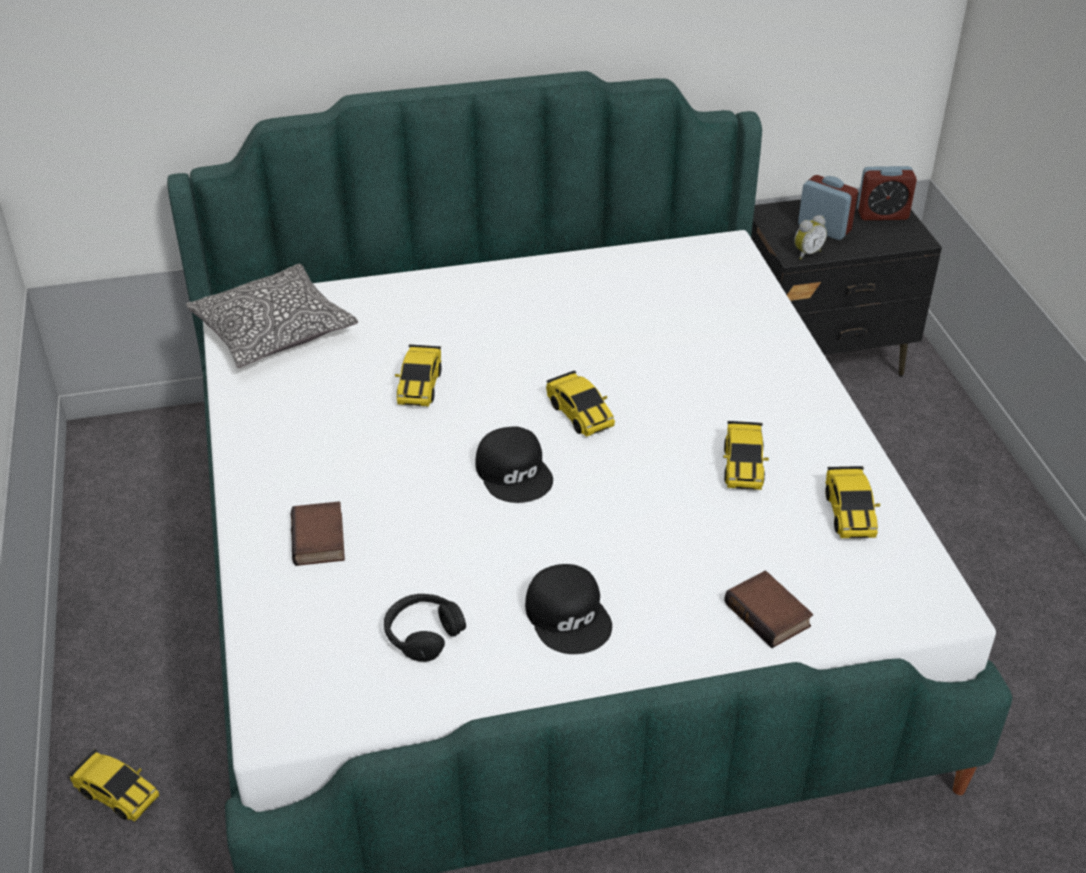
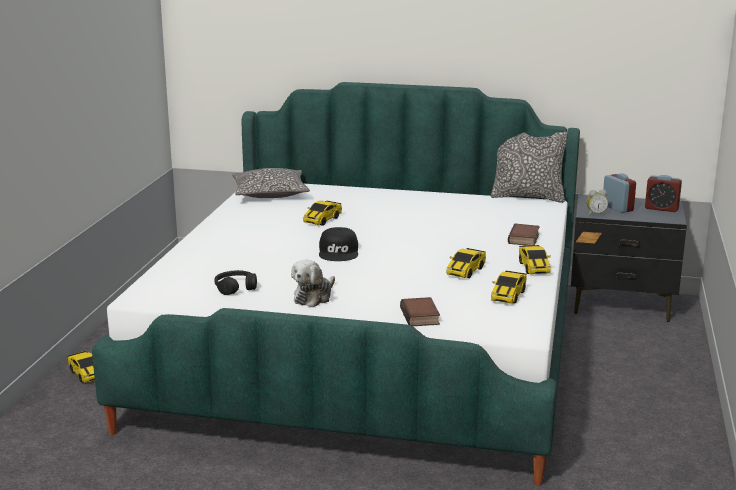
camera: 25 degrees right, 20 degrees down
book [290,501,345,566] -> book moved to [508,224,540,246]
black cap [525,564,612,654] -> plush toy [291,260,335,307]
toy car [546,370,615,437] -> toy car moved to [519,245,551,274]
none -> pillow [491,132,568,203]

